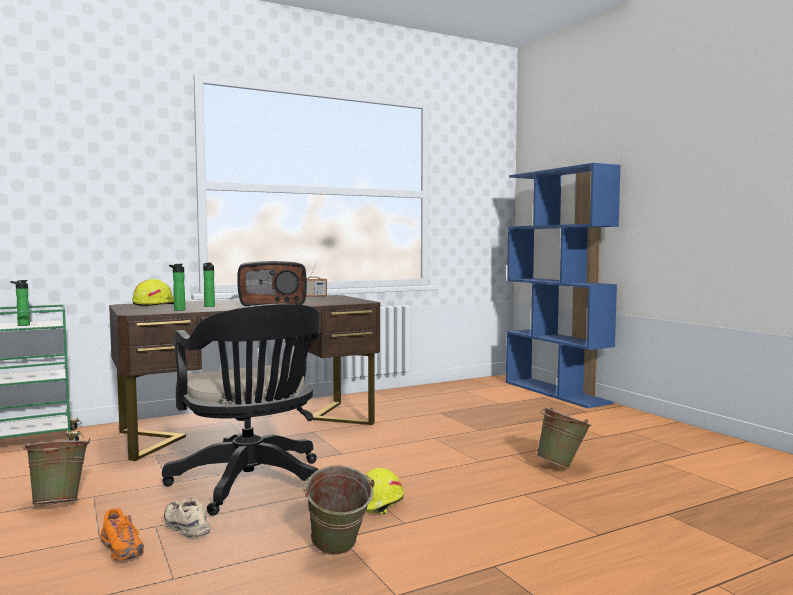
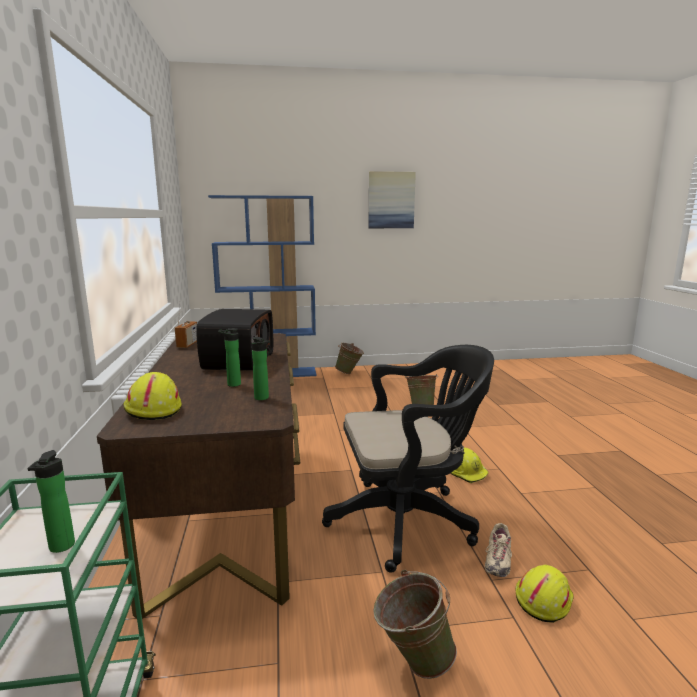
camera: 70 degrees left, 10 degrees up
orange shoe [100,508,144,561] -> yellow hard hat [515,565,574,623]
beige shoe [164,497,210,538] -> beige shoe turned 45 degrees counterclockwise [485,523,512,577]
green bucket [302,465,375,555] -> green bucket moved to [335,343,364,374]
none -> picture [368,171,416,228]

